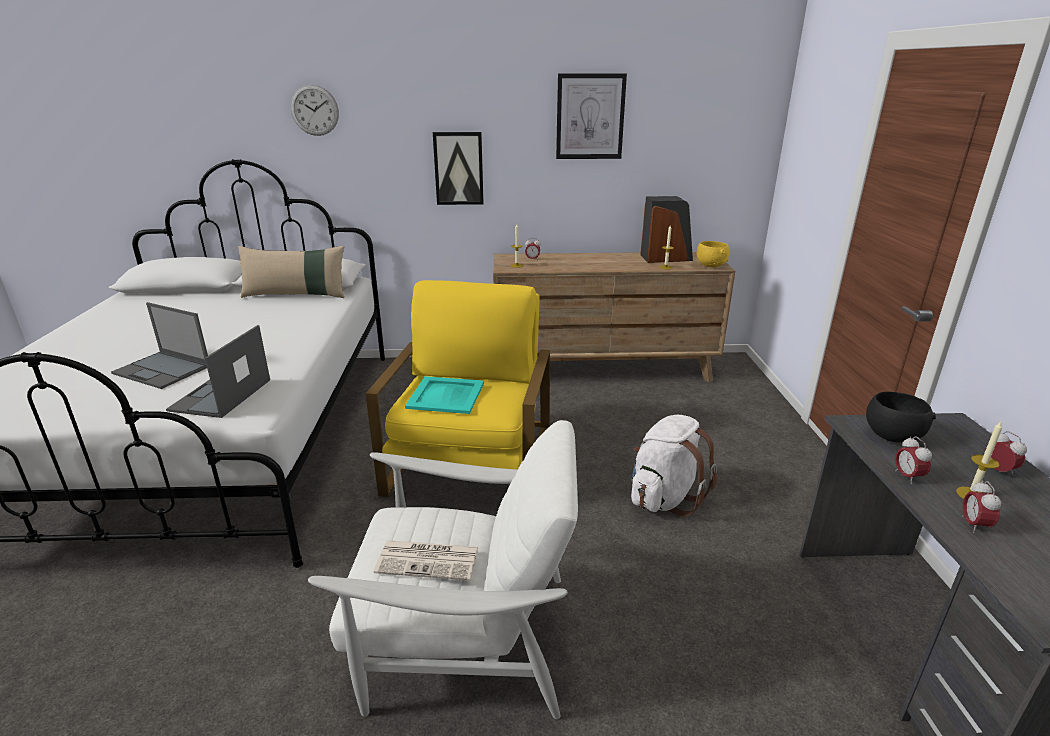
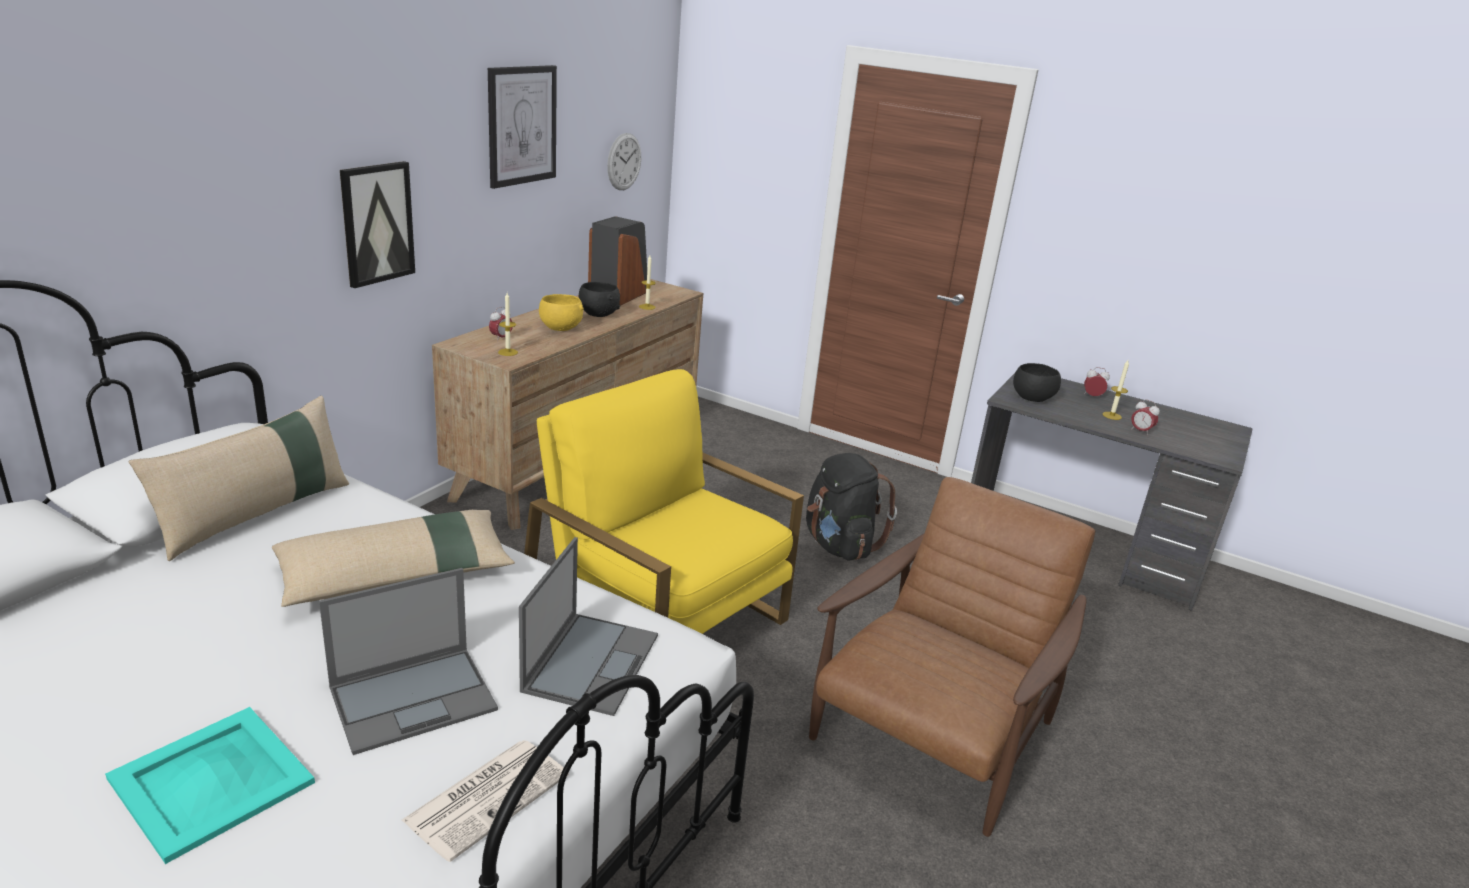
camera: 60 degrees left, 0 degrees up
laptop [166,325,270,418] -> laptop turned 120 degrees counterclockwise [519,537,658,716]
wall clock [291,85,339,136] -> wall clock moved to [607,133,641,190]
white armchair [308,420,578,719] -> brown armchair [809,477,1095,837]
newspaper [374,540,479,581] -> newspaper moved to [401,740,569,862]
turquoise tray [405,376,484,414] -> turquoise tray moved to [105,707,315,864]
white backpack [631,415,717,517] -> black backpack [806,453,897,561]
yellow bowl [697,241,730,268] -> yellow bowl moved to [539,294,584,331]
alarm clock [895,436,932,484] -> none
none -> beige pillow [272,510,515,607]
none -> black bowl [579,282,620,317]

